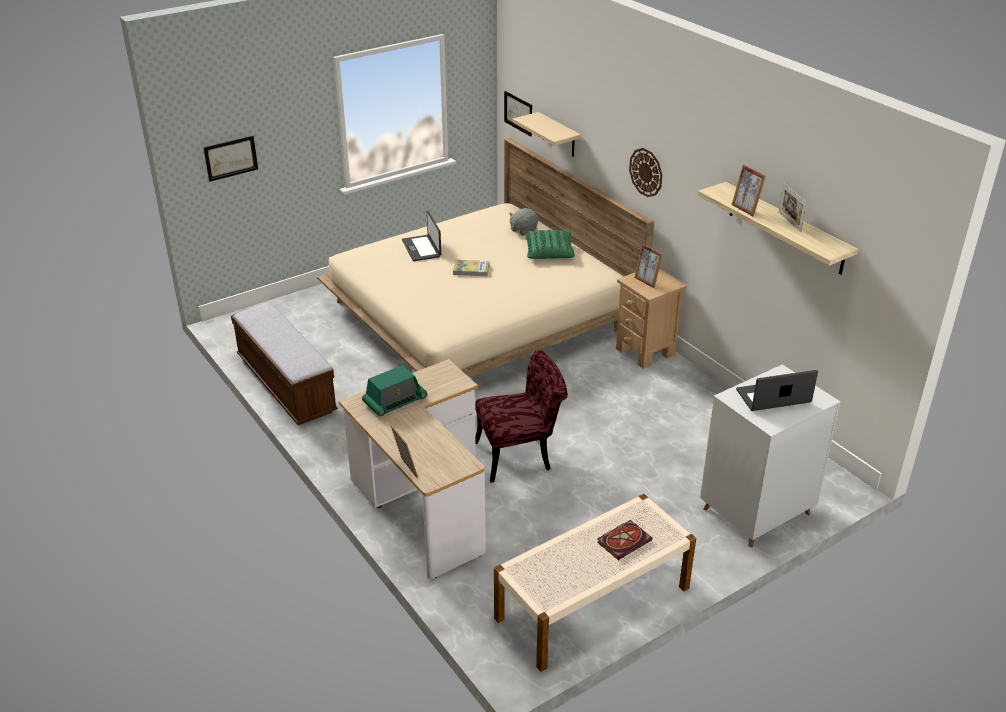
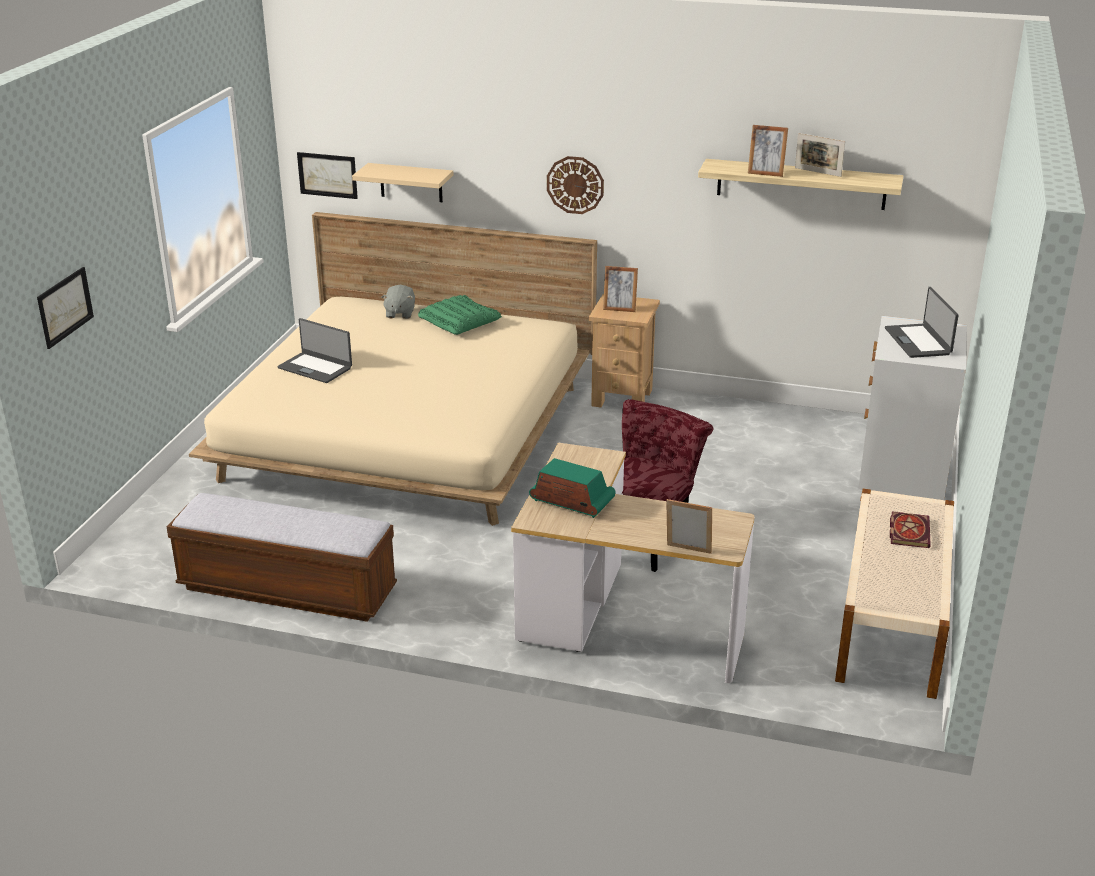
camera: 40 degrees left, 5 degrees down
radio [362,365,427,416] -> radio turned 75 degrees counterclockwise [529,458,616,518]
book [453,260,490,276] -> none
laptop [736,370,818,411] -> laptop turned 45 degrees counterclockwise [885,287,959,358]

